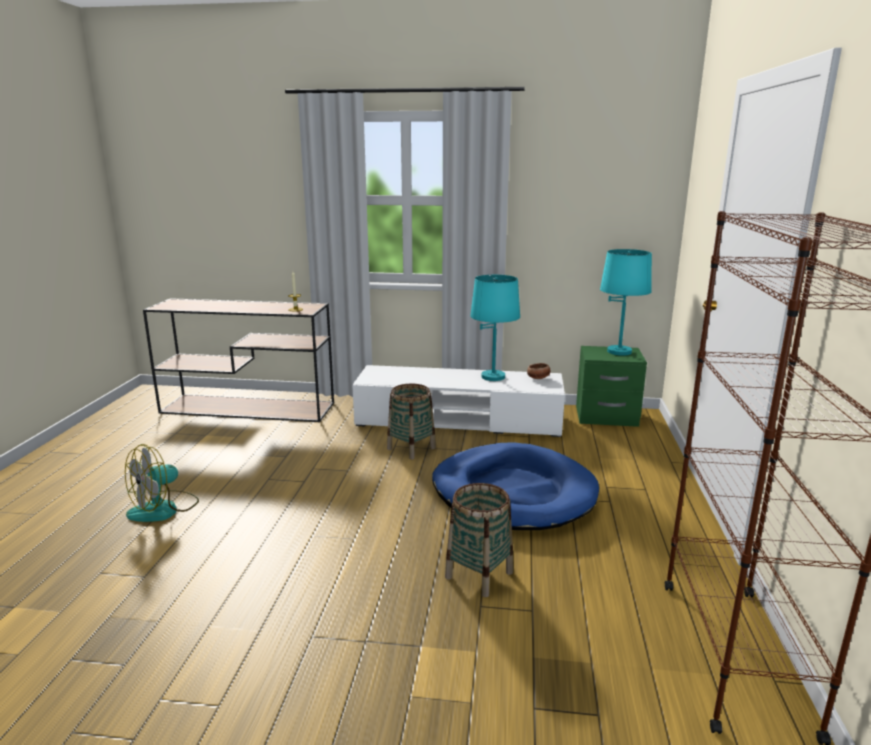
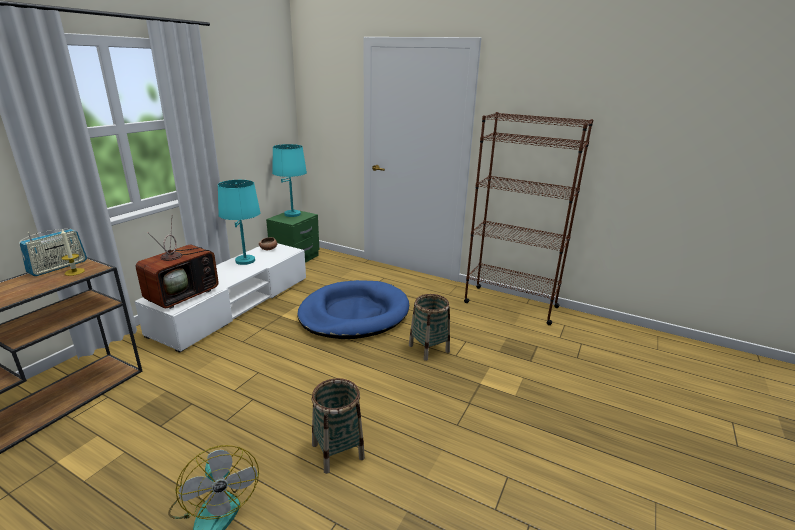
camera: 70 degrees left, 5 degrees up
basket [387,384,436,460] -> basket moved to [312,378,365,474]
none -> radio [19,229,87,276]
none -> television [136,214,219,309]

